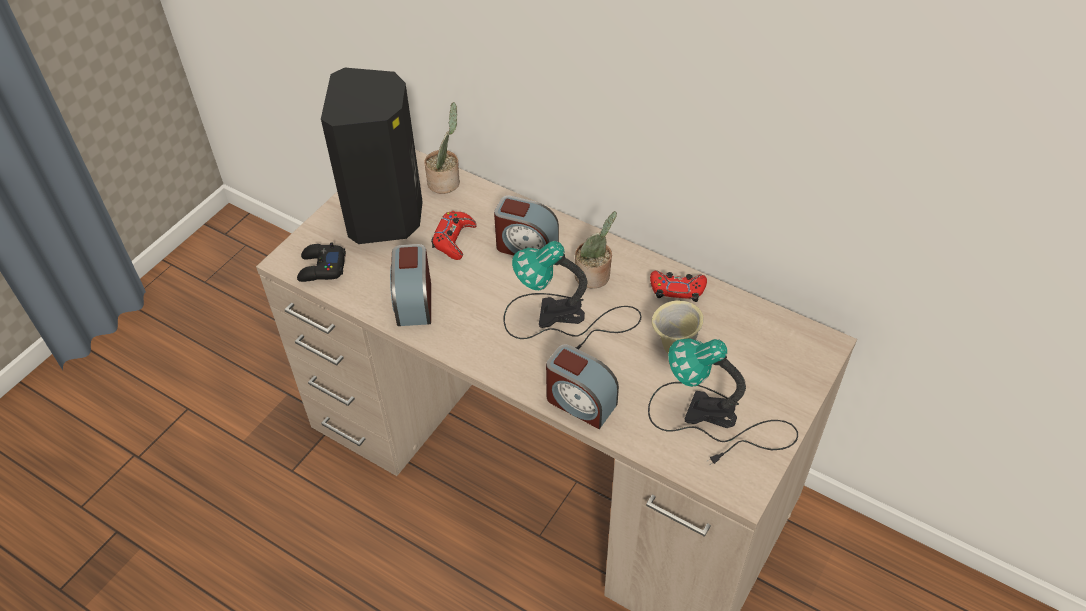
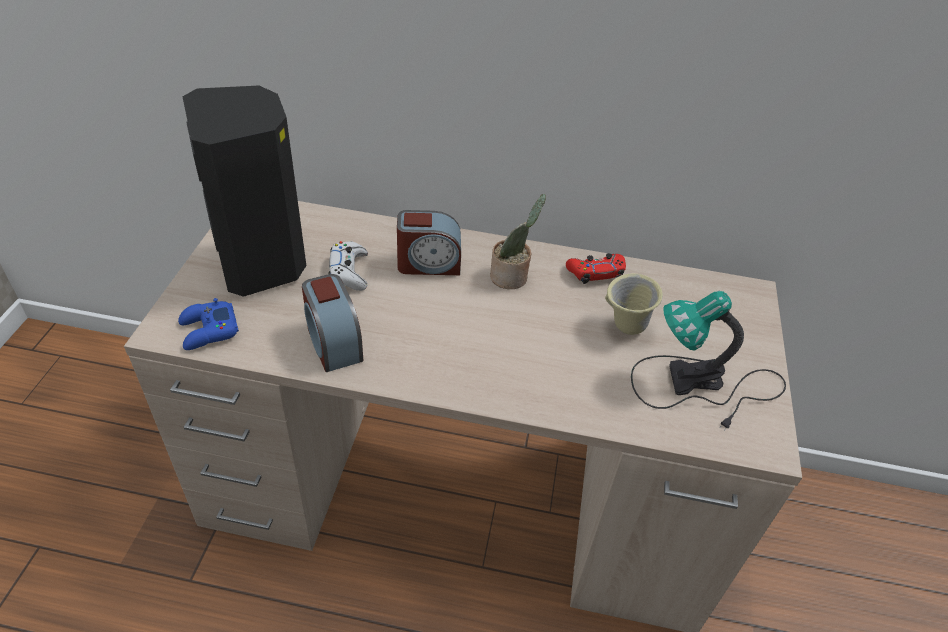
camera: 25 degrees left, 5 degrees down
black game controller [297,242,346,282] -> blue game controller [178,298,239,350]
potted plant [424,102,460,194] -> none
red game controller [431,211,477,260] -> white game controller [328,241,368,291]
table lamp [503,241,642,350] -> none
alarm clock [546,344,619,429] -> none

